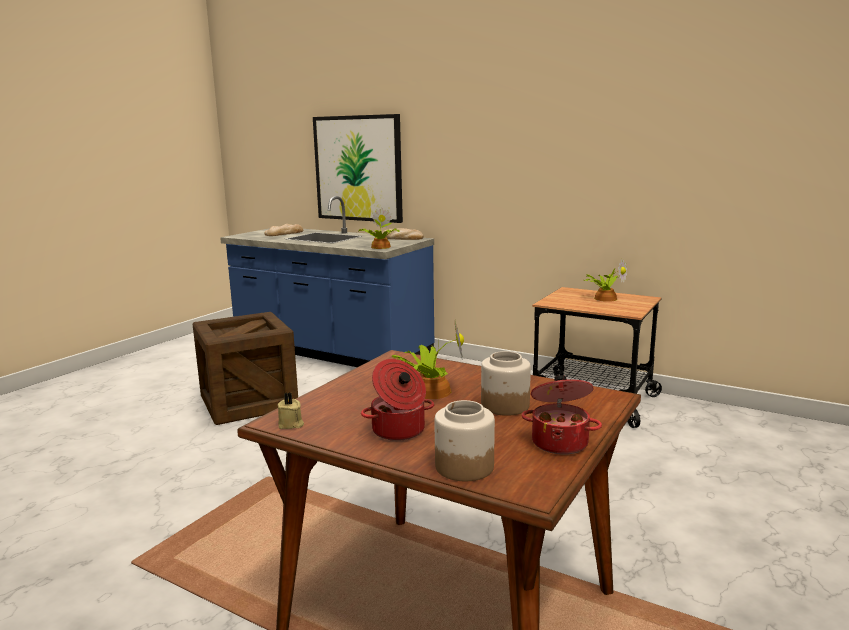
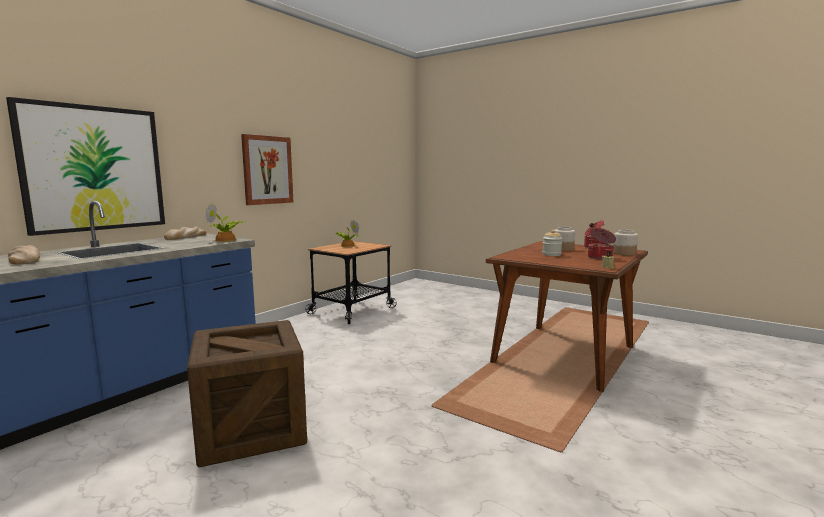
camera: 85 degrees left, 5 degrees down
potted plant [391,320,464,399] -> jar [542,230,562,256]
none -> picture [241,134,293,205]

